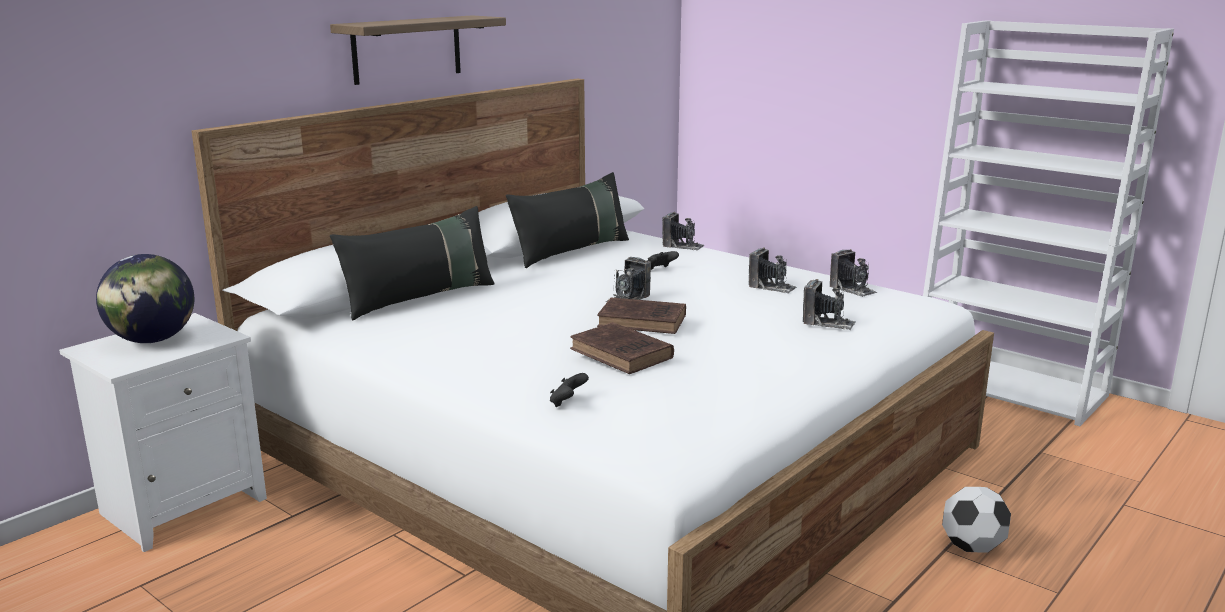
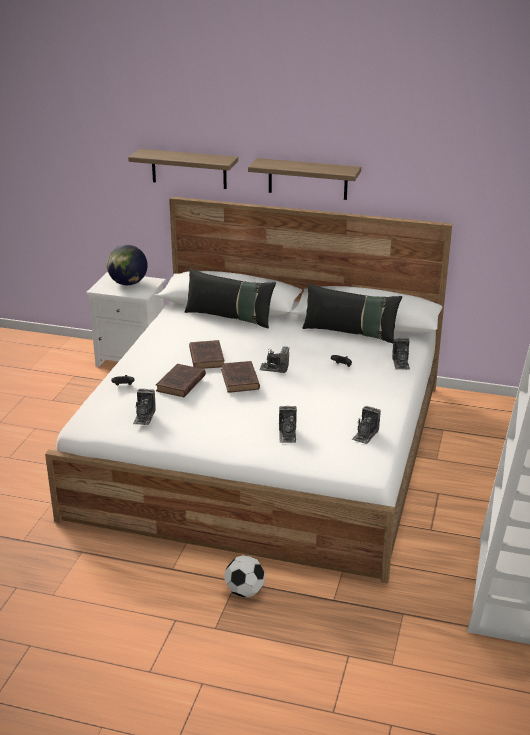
camera: 65 degrees right, 10 degrees up
camera [749,247,797,294] -> camera moved to [133,389,156,425]
none -> shelf [128,149,238,189]
none -> brown book [189,340,224,369]

